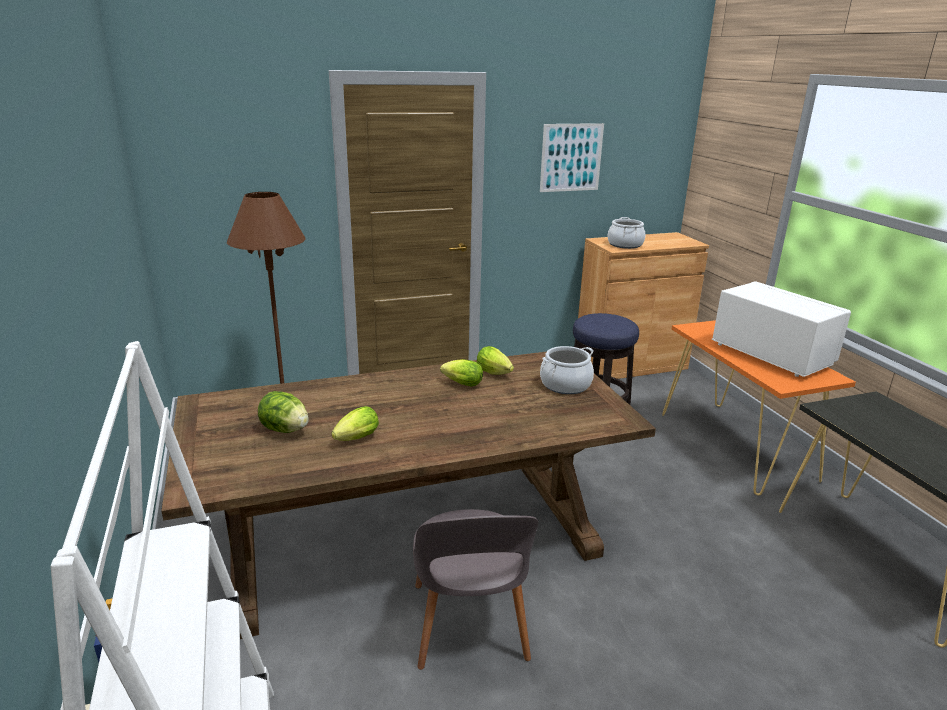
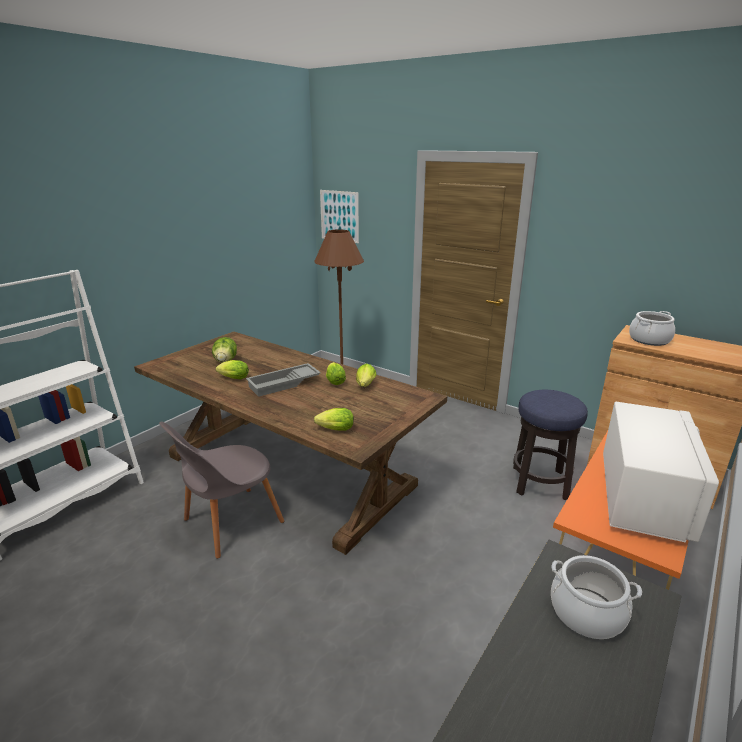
camera: 55 degrees right, 0 degrees up
picture [540,123,604,192] -> picture moved to [320,190,359,243]
cooking pot [540,346,594,394] -> cooking pot moved to [551,555,642,639]
none -> grey tray [246,363,321,397]
none -> lettuce [314,408,354,431]

